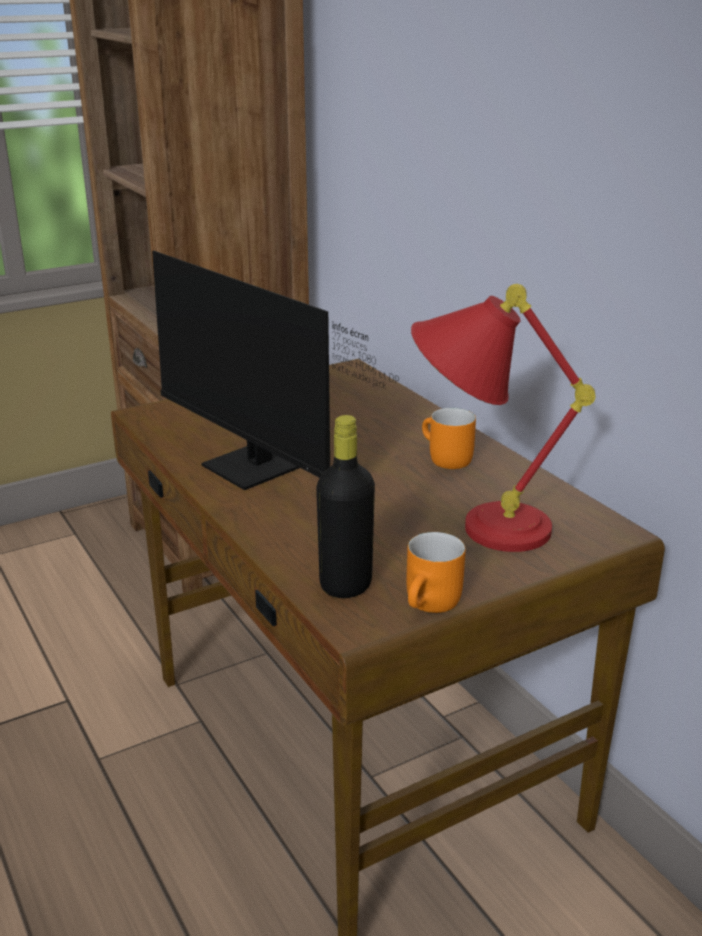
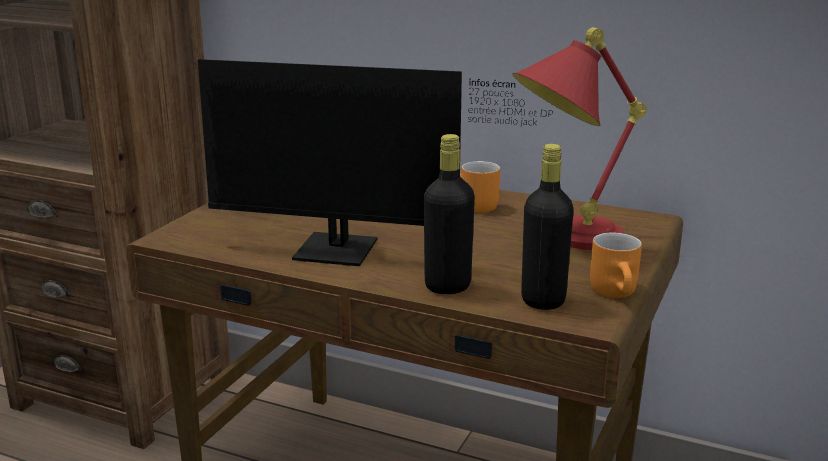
camera: 35 degrees left, 5 degrees down
none -> black bottle [424,134,475,294]

